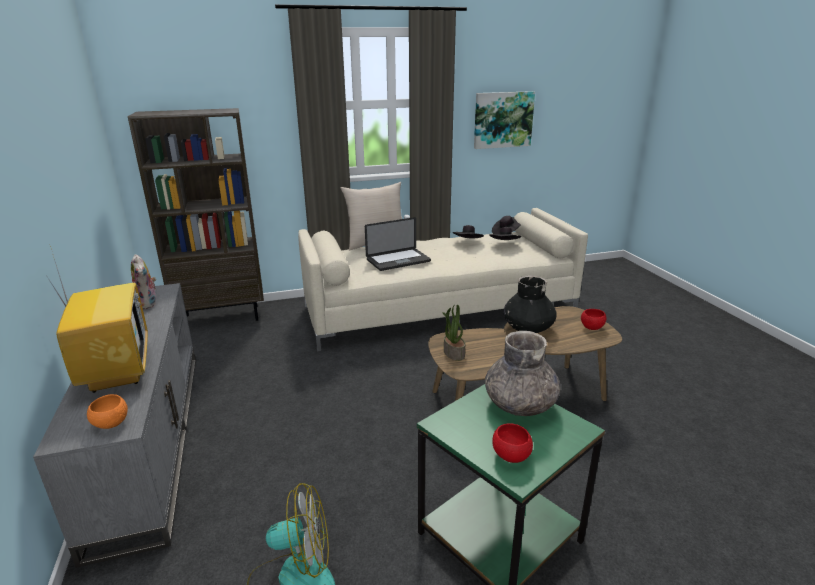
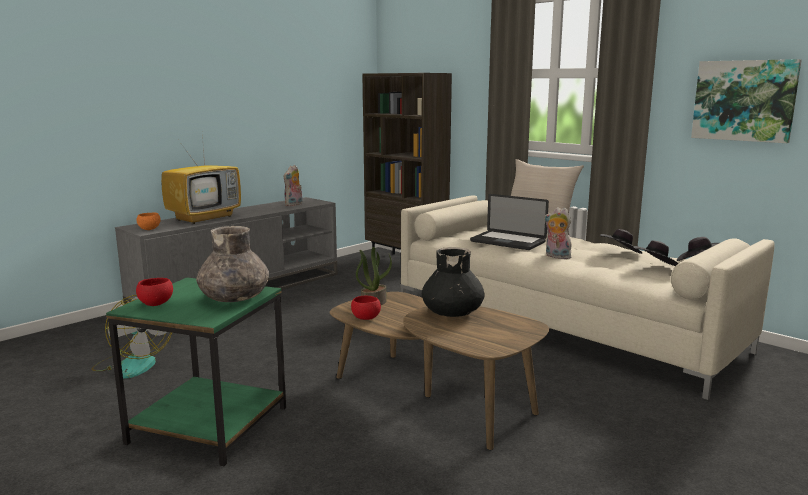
camera: 60 degrees right, 10 degrees down
red bowl [581,309,606,330] -> red bowl moved to [351,296,381,320]
none -> plush toy [544,207,573,259]

